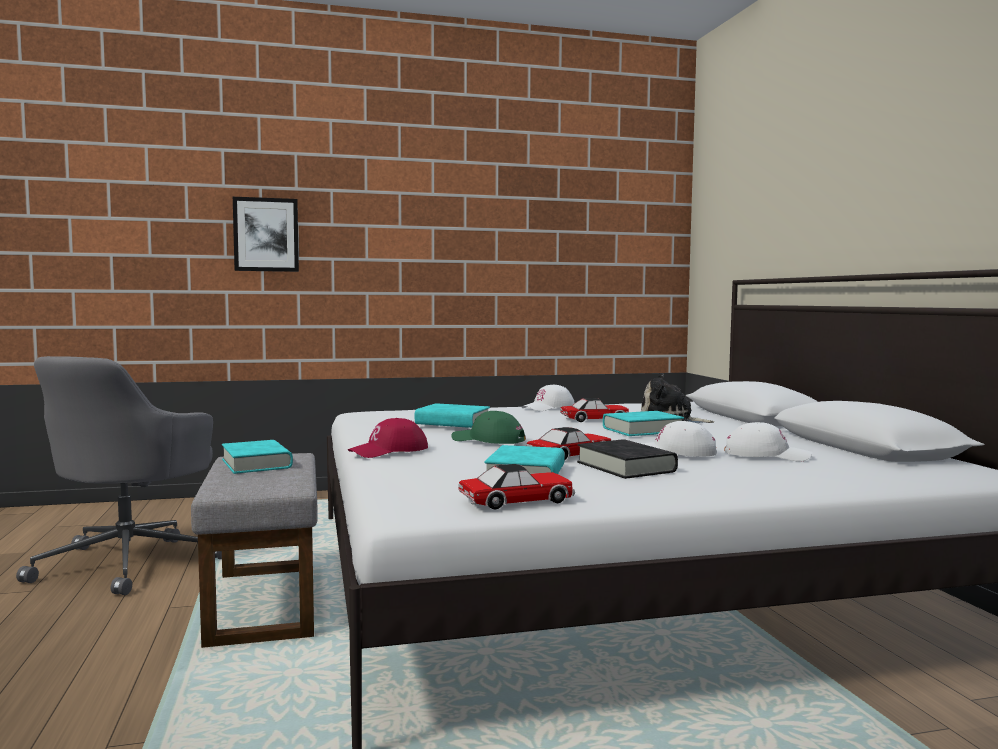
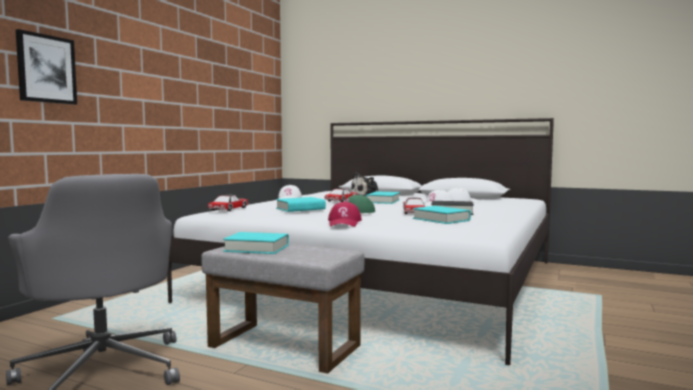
camera: 50 degrees left, 0 degrees up
toy car [458,464,575,510] -> toy car moved to [208,195,249,211]

